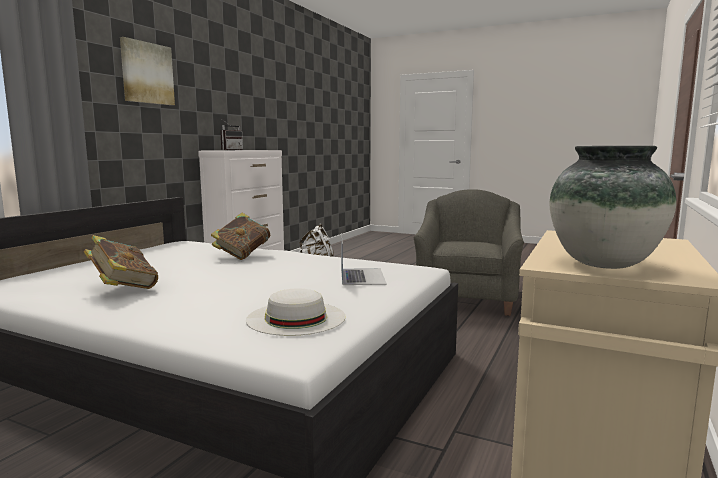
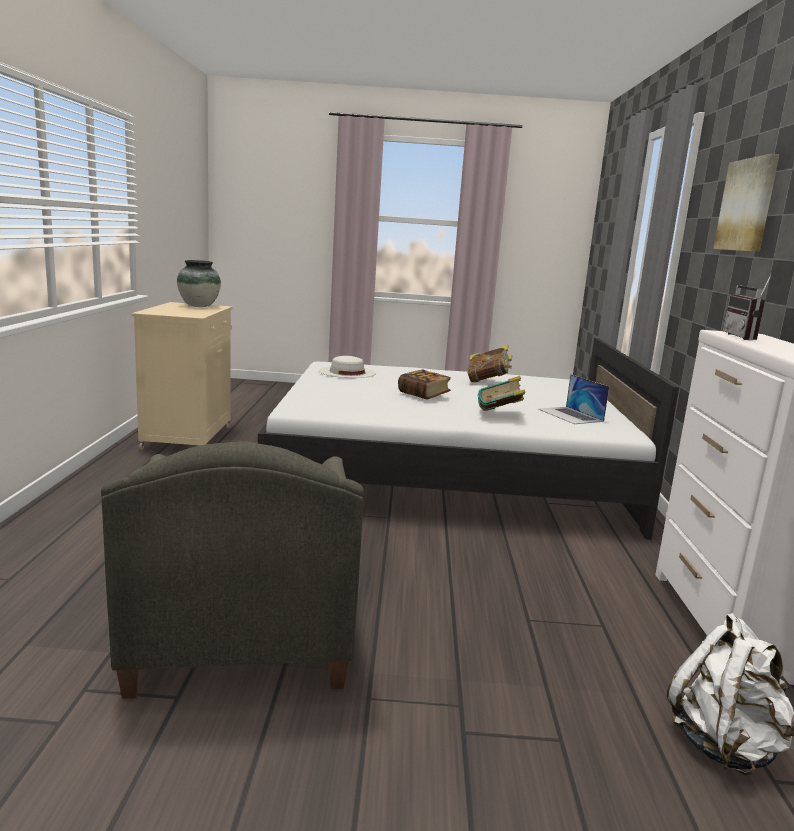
camera: 155 degrees right, 5 degrees up
laptop [341,233,387,285] -> laptop moved to [538,374,609,424]
none -> book [398,370,451,399]

